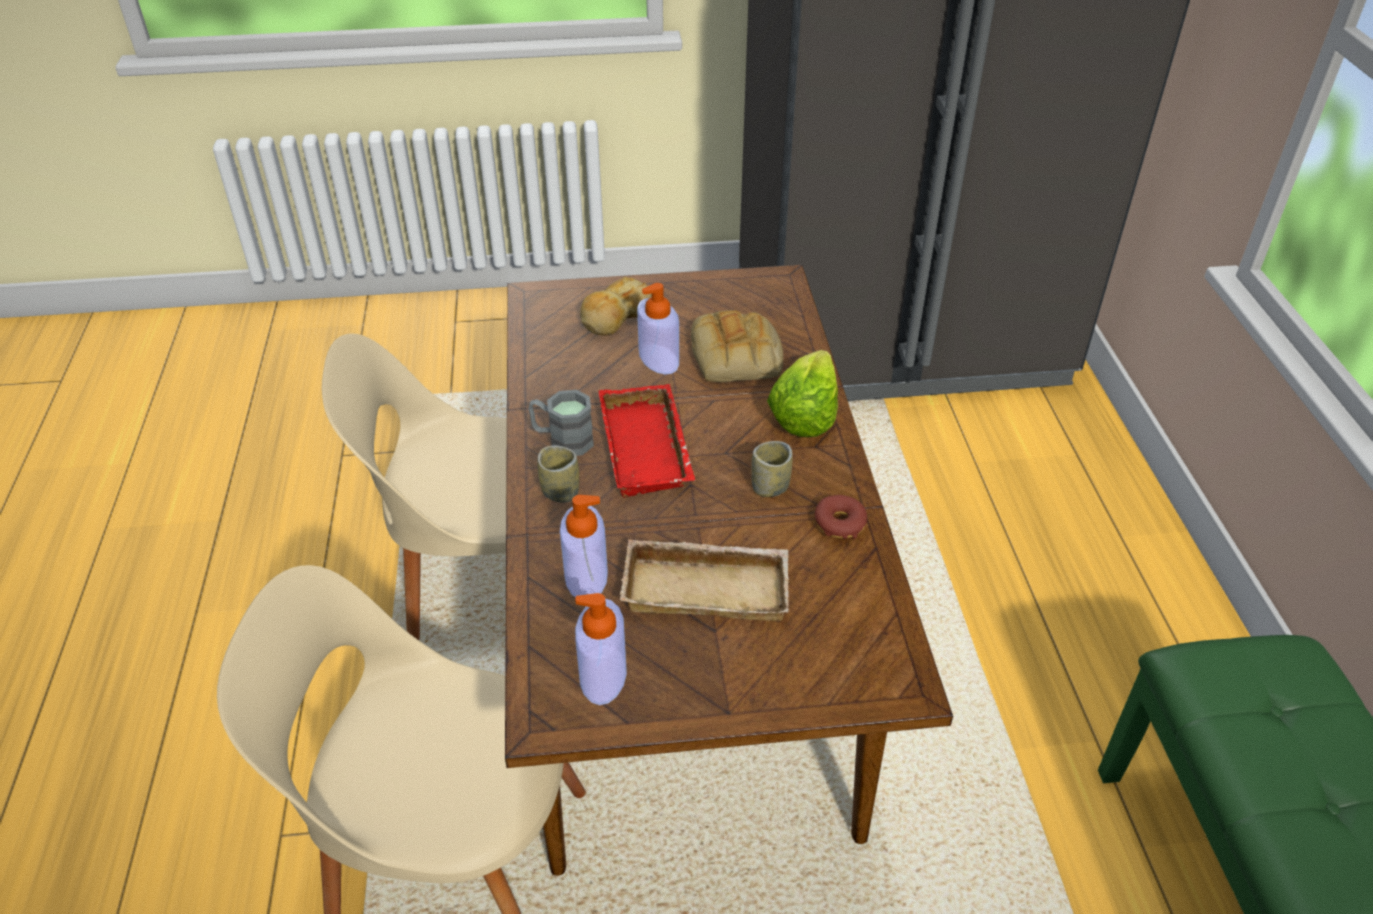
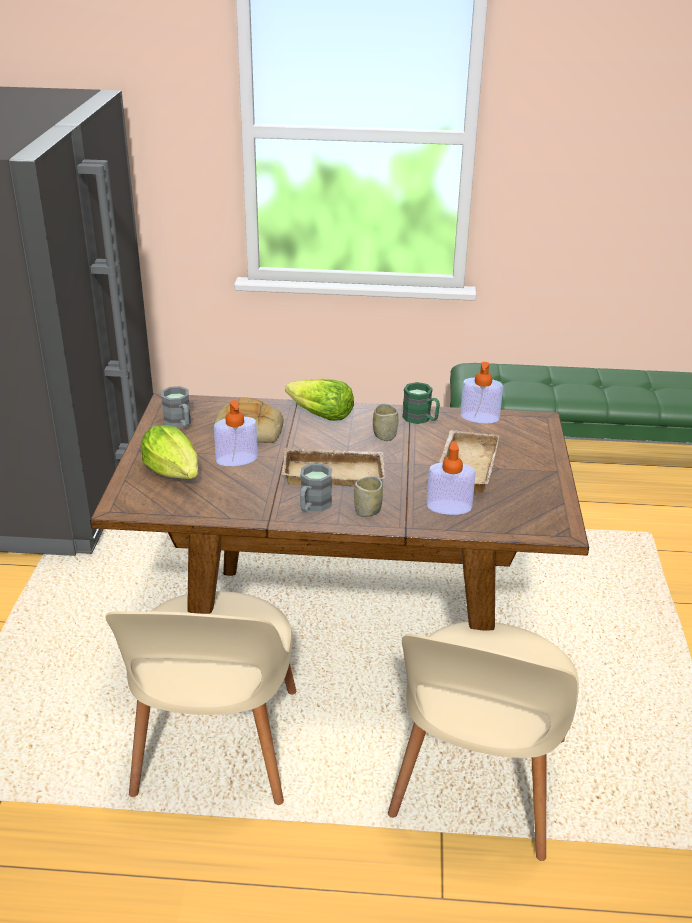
camera: 80 degrees left, 10 degrees down
soap dispenser [575,593,627,705] -> soap dispenser moved to [460,362,503,423]
bread [580,276,652,336] -> lettuce [142,425,198,479]
red tray [599,384,696,498] -> beige tray [282,448,385,487]
donut [815,495,867,539] -> green mug [402,382,440,424]
none -> grey mug [161,386,191,428]

